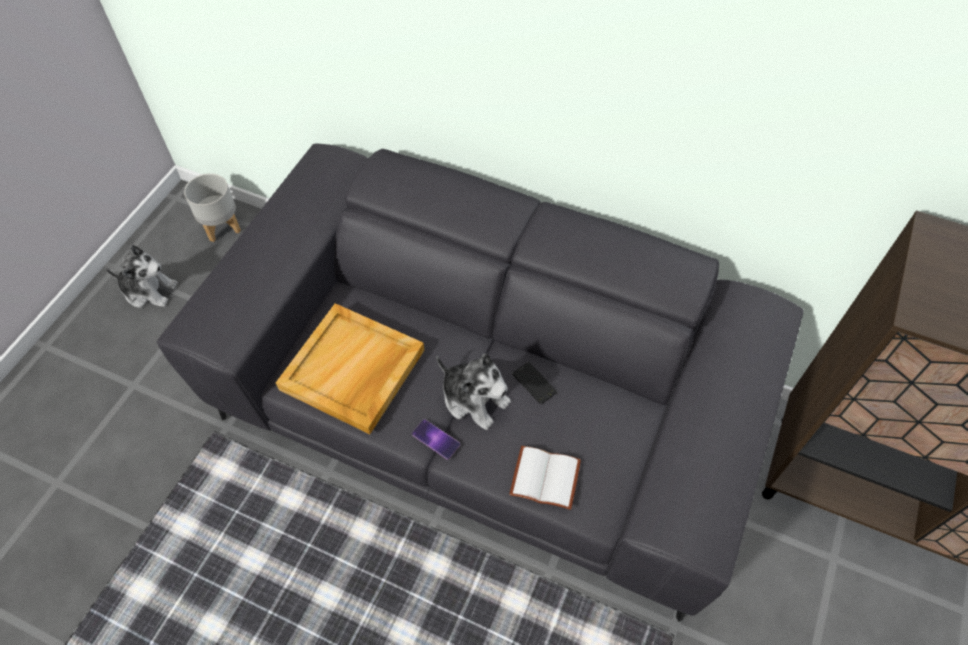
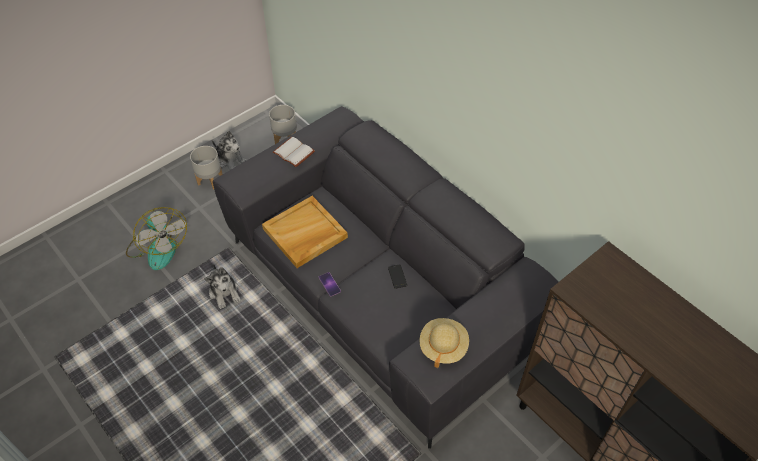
camera: 25 degrees right, 5 degrees down
plush toy [436,354,511,430] -> plush toy moved to [204,264,241,309]
white book [509,446,581,510] -> white book moved to [273,137,315,167]
none -> fan [126,207,187,270]
none -> grey planter [190,146,223,190]
none -> beige hat [419,318,469,368]

